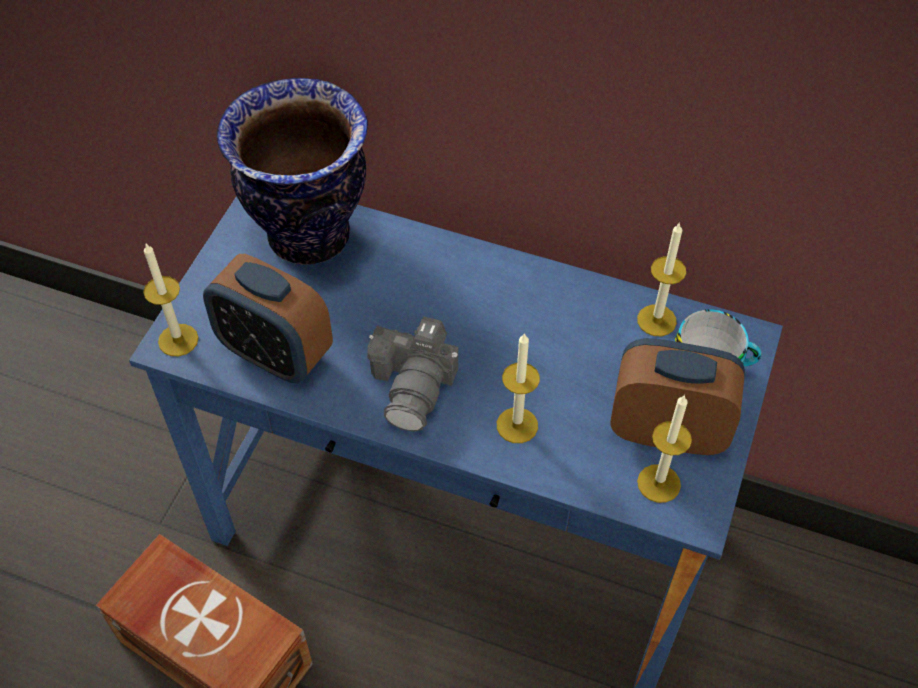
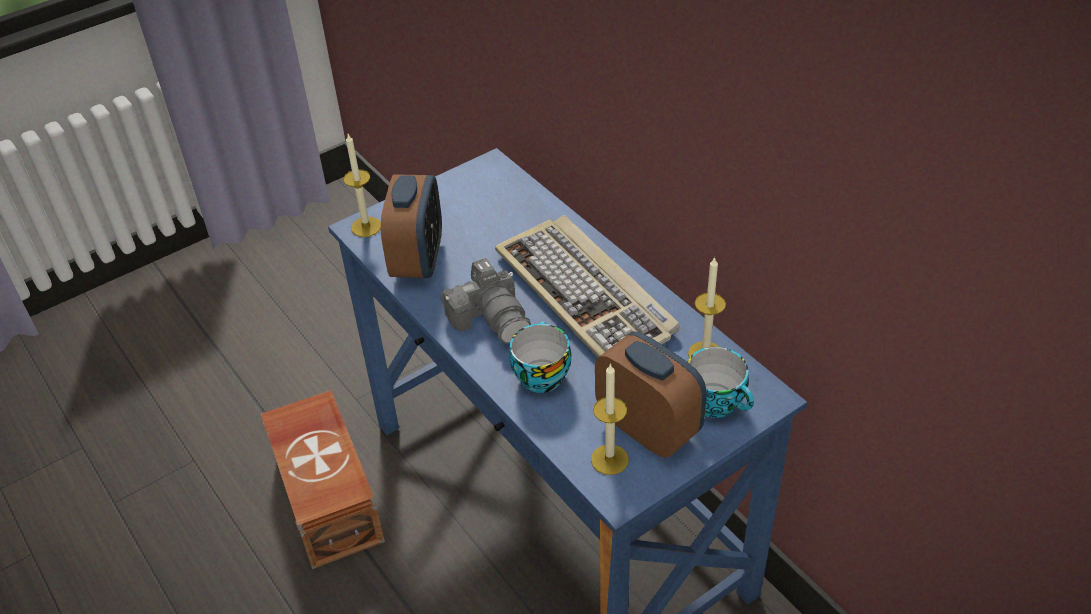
camera: 35 degrees right, 10 degrees down
alarm clock [203,254,333,383] -> alarm clock turned 150 degrees counterclockwise [381,174,442,278]
vase [217,78,368,265] -> none
camera [368,316,458,432] -> camera turned 75 degrees counterclockwise [441,258,531,344]
candle [497,333,540,443] -> cup [509,321,571,393]
none -> keyboard [495,215,679,357]

